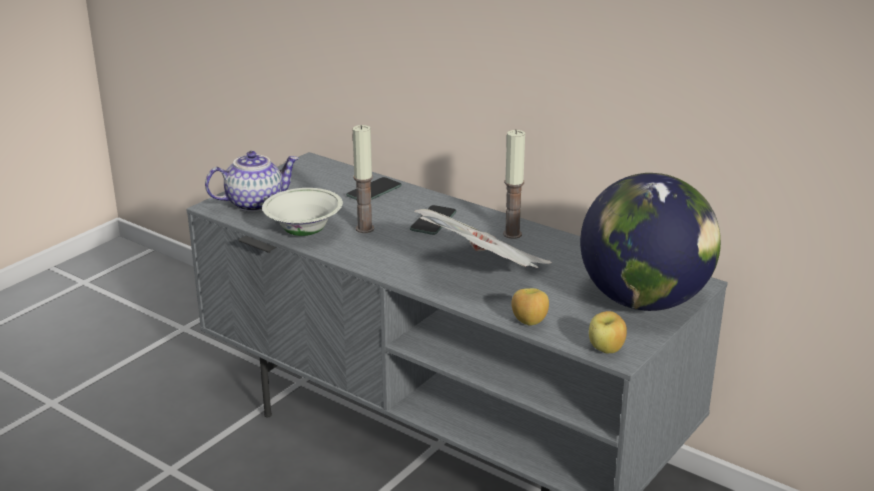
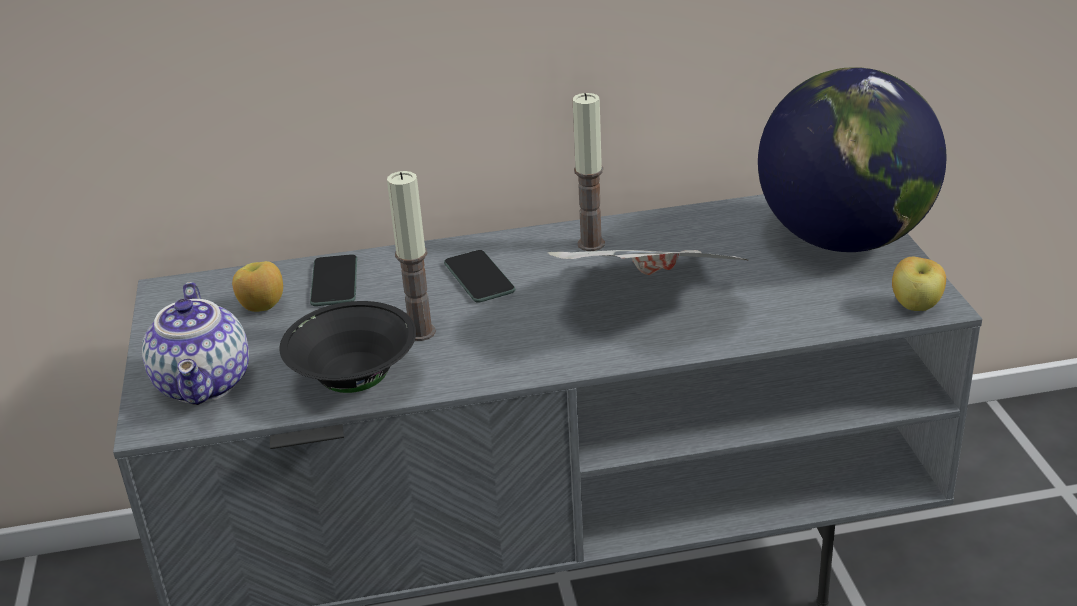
camera: 45 degrees left, 5 degrees up
teapot [205,151,299,212] -> teapot turned 150 degrees clockwise [142,282,249,405]
white bowl [262,188,343,236] -> black bowl [279,301,416,393]
apple [511,288,549,326] -> apple moved to [232,261,283,312]

